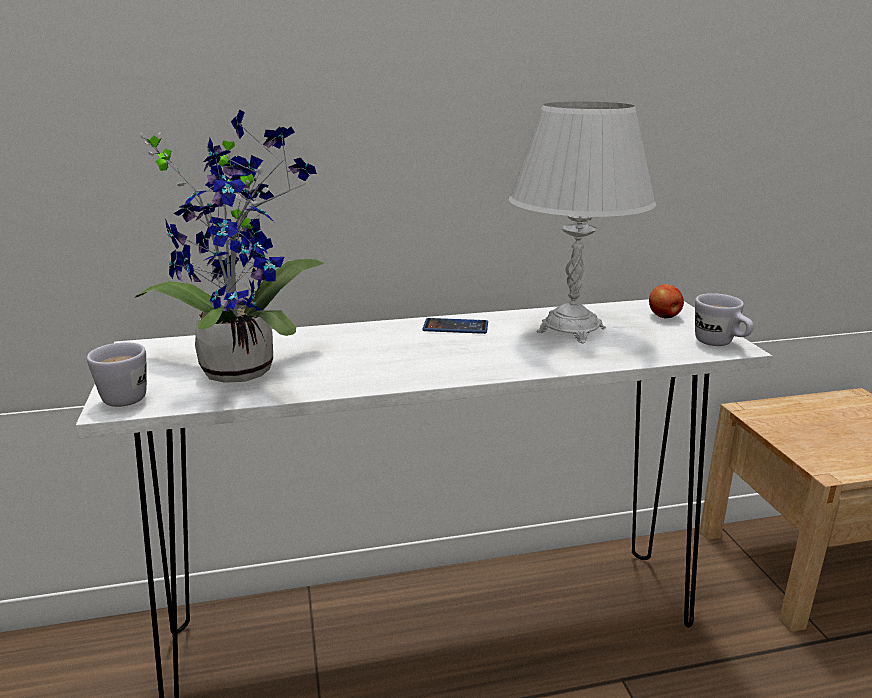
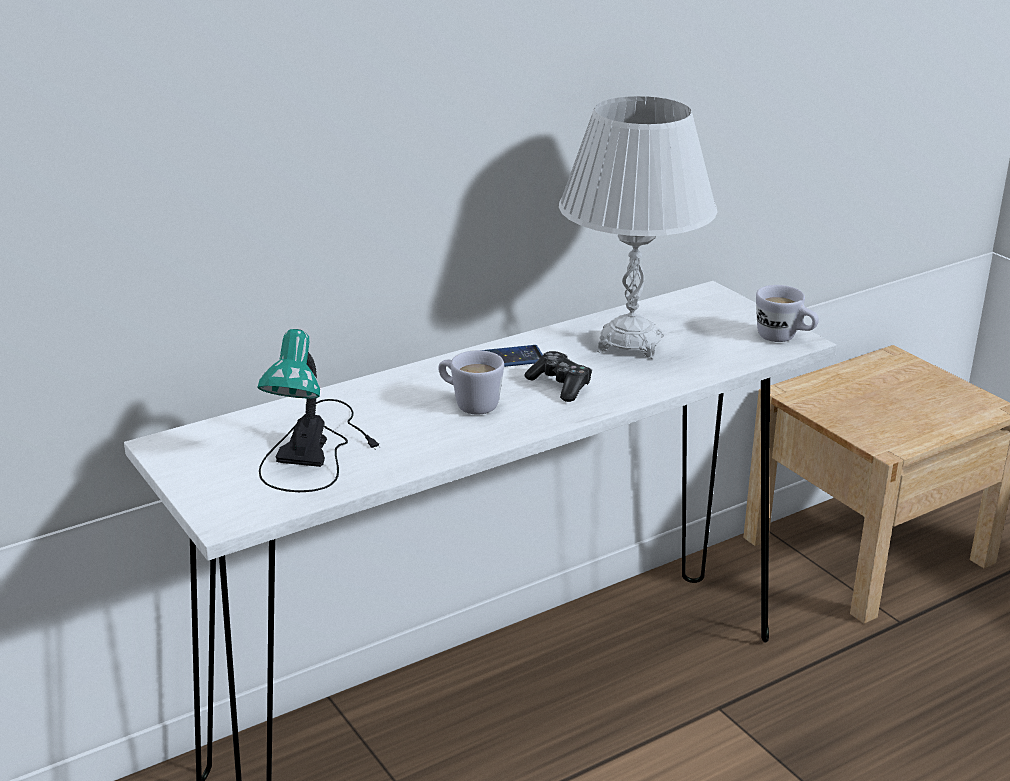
camera: 20 degrees left, 5 degrees up
white mug [87,342,147,407] -> white mug moved to [438,350,504,415]
potted plant [135,109,324,383] -> table lamp [257,329,380,492]
apple [649,284,684,318] -> none
none -> game controller [525,351,592,402]

